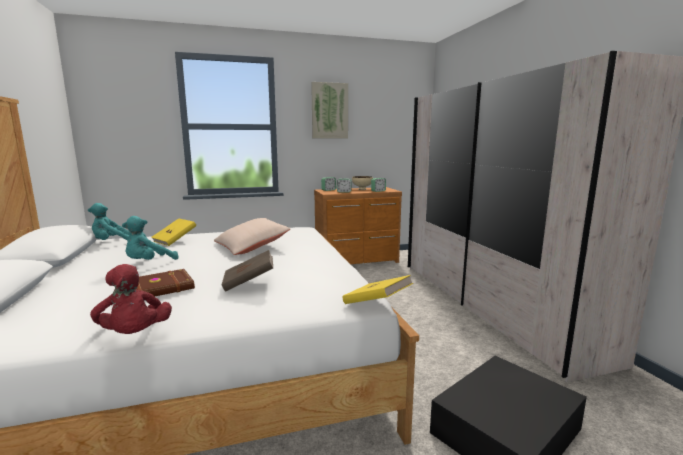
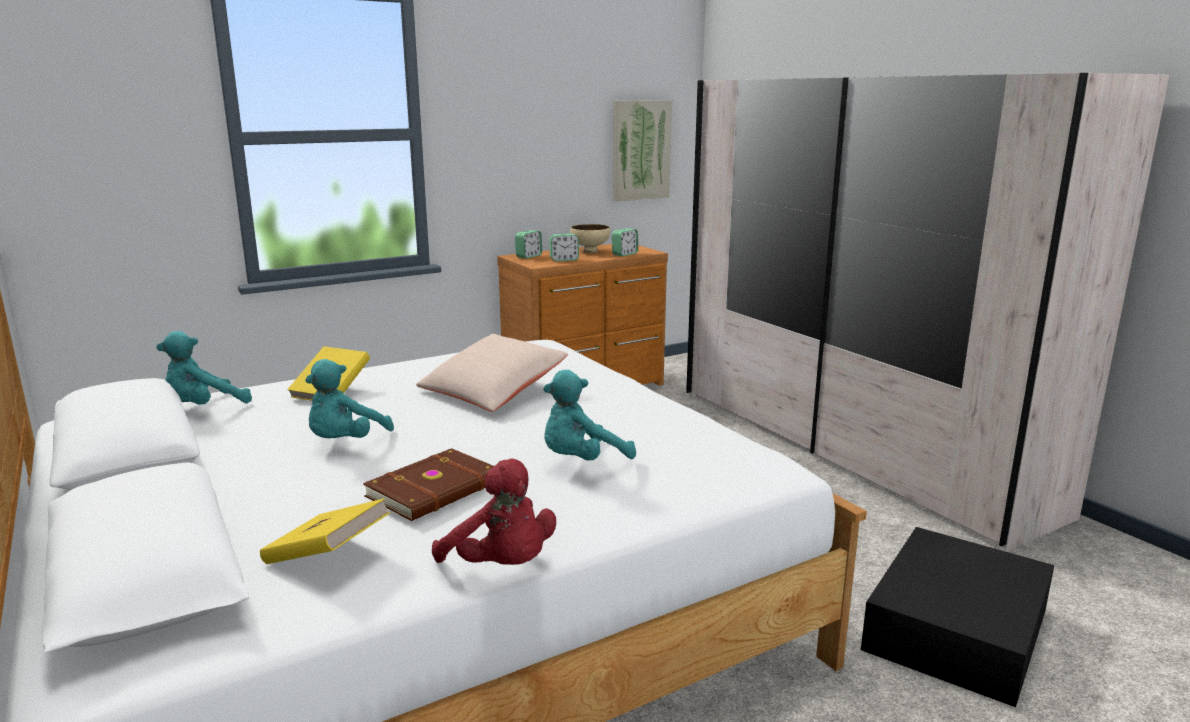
camera: 15 degrees left, 5 degrees up
brown book [222,250,273,292] -> turquoise plush toy [543,370,636,461]
picture [311,82,348,138] -> picture moved to [612,100,672,202]
yellow book [343,275,413,304] -> yellow book moved to [260,498,390,564]

